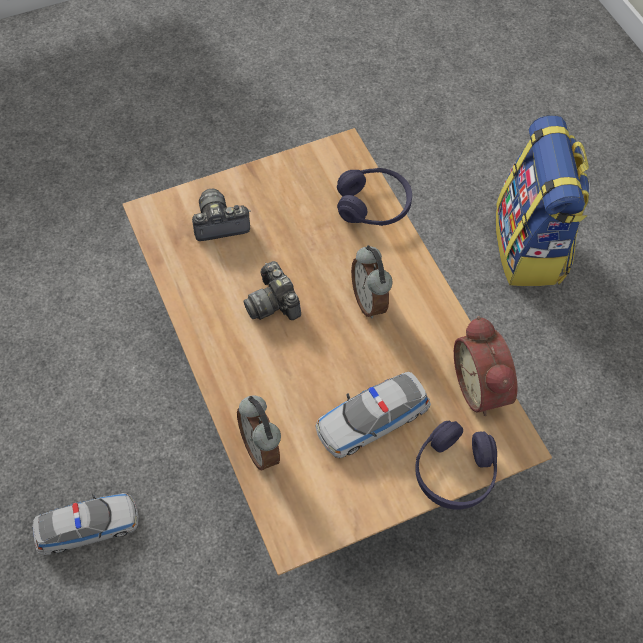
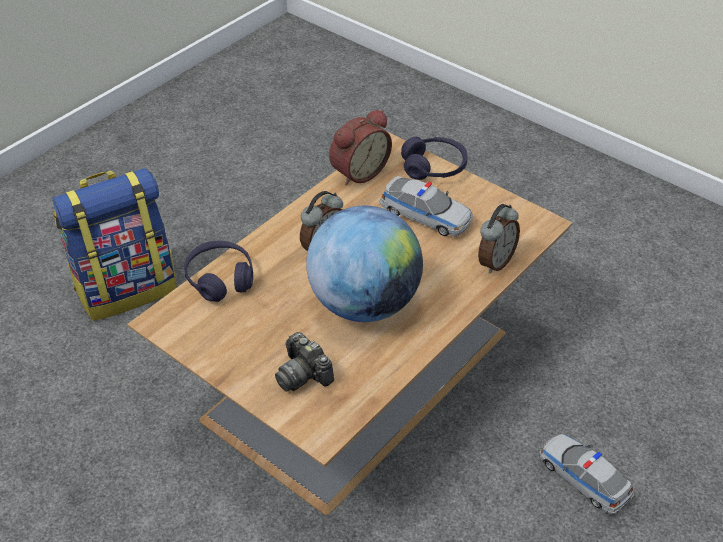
camera: 115 degrees left, 15 degrees down
camera [243,261,301,320] -> globe [306,206,423,322]

